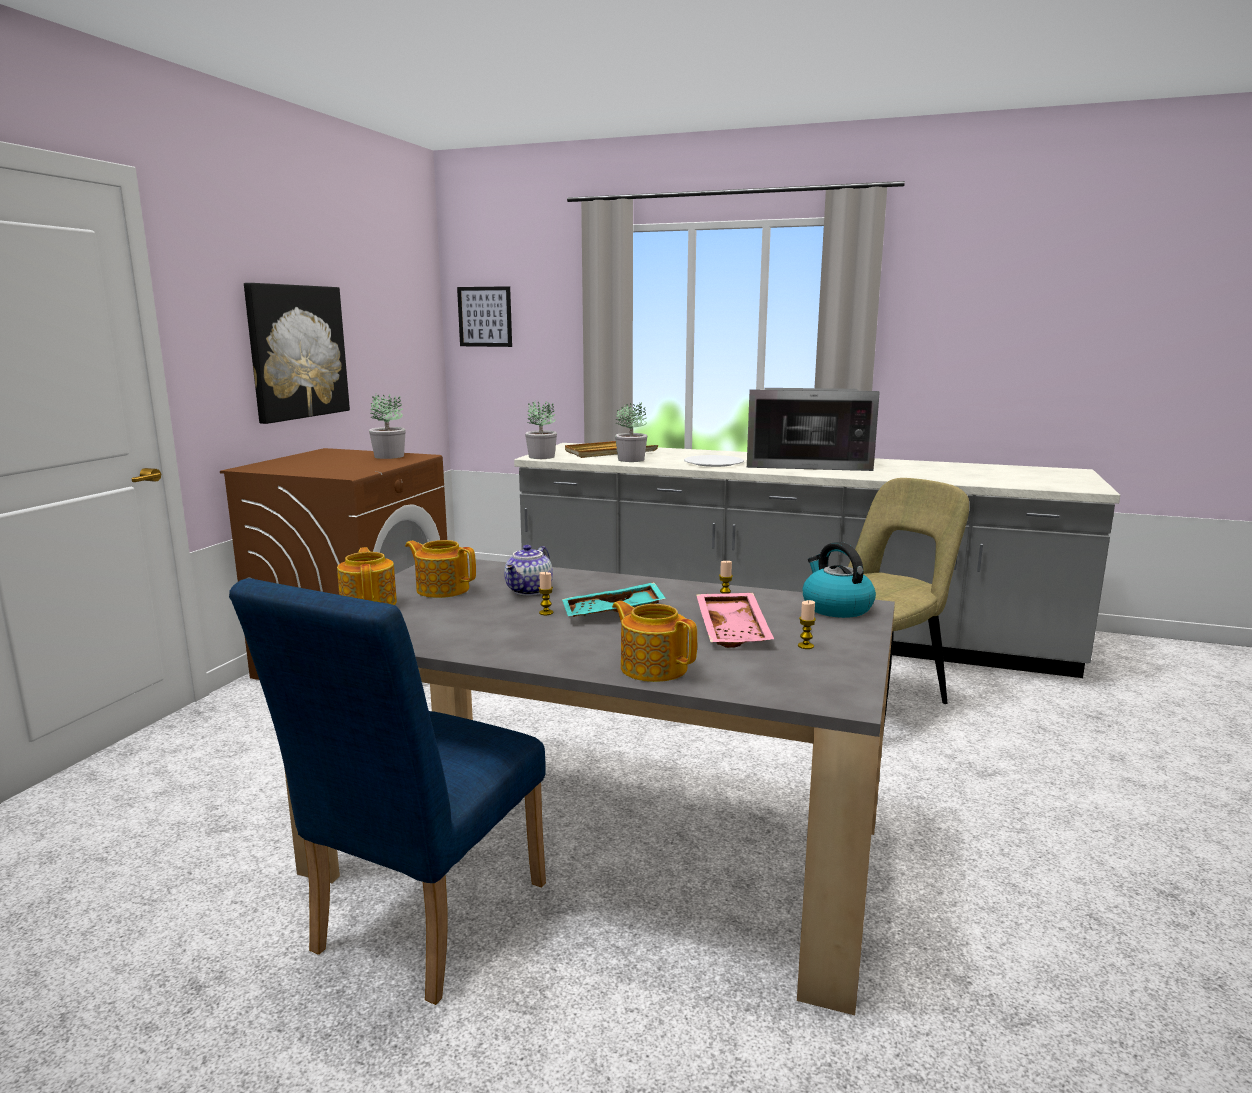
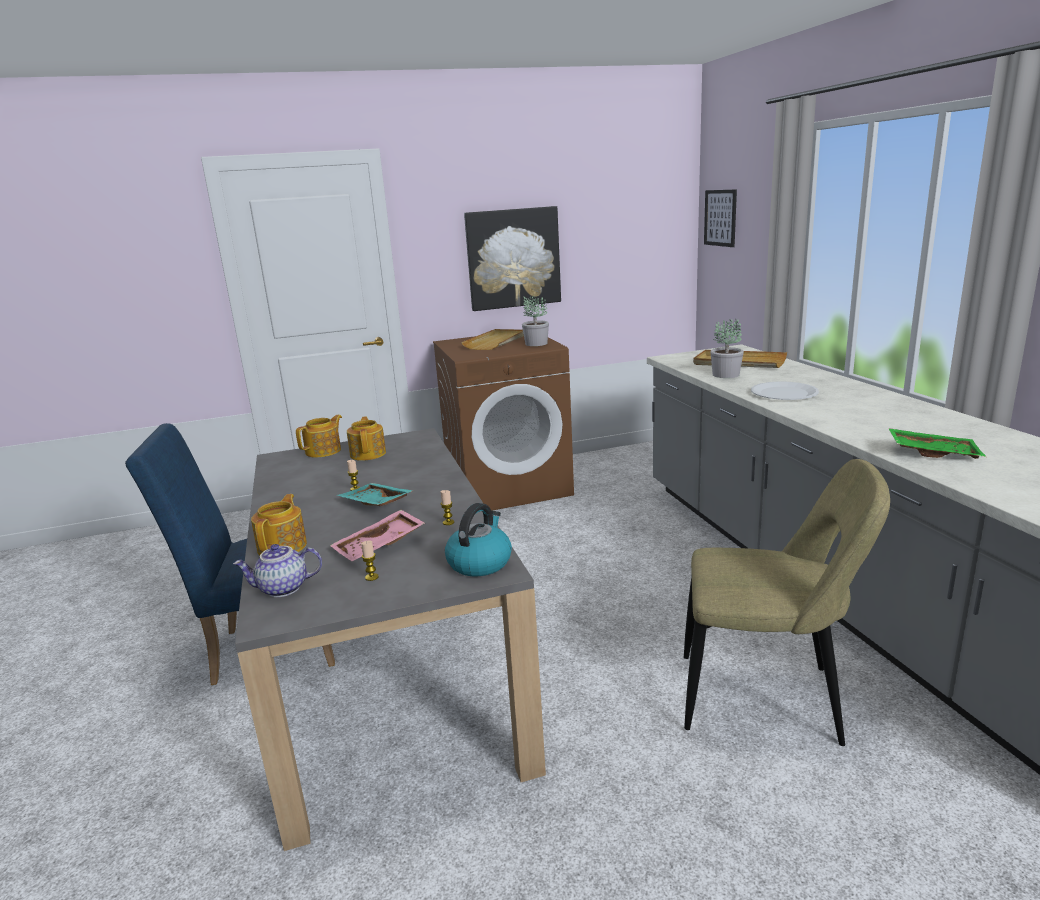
camera: 55 degrees right, 5 degrees up
teapot [504,545,553,596] -> teapot moved to [233,544,322,597]
potted plant [525,401,557,459] -> none
microwave [747,388,880,471] -> none
none -> beige tray [461,329,524,350]
none -> green tray [888,428,986,459]

